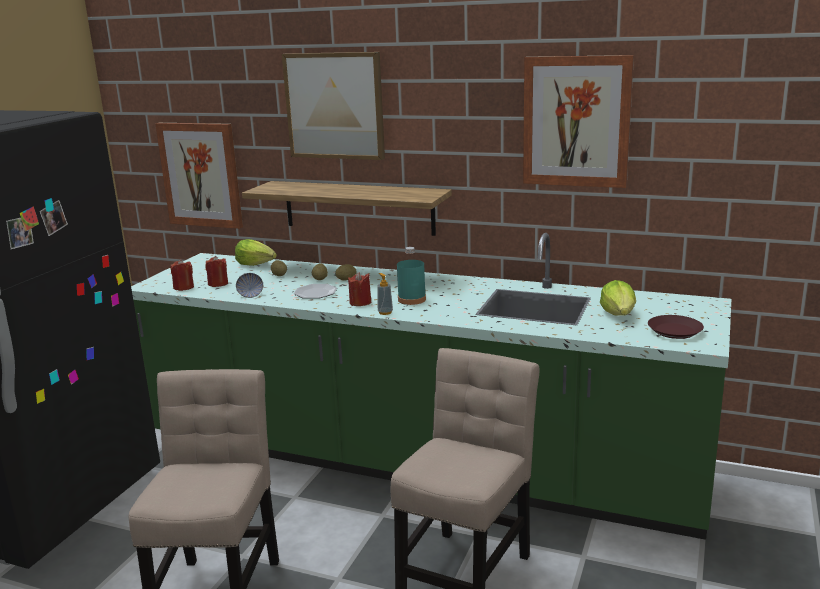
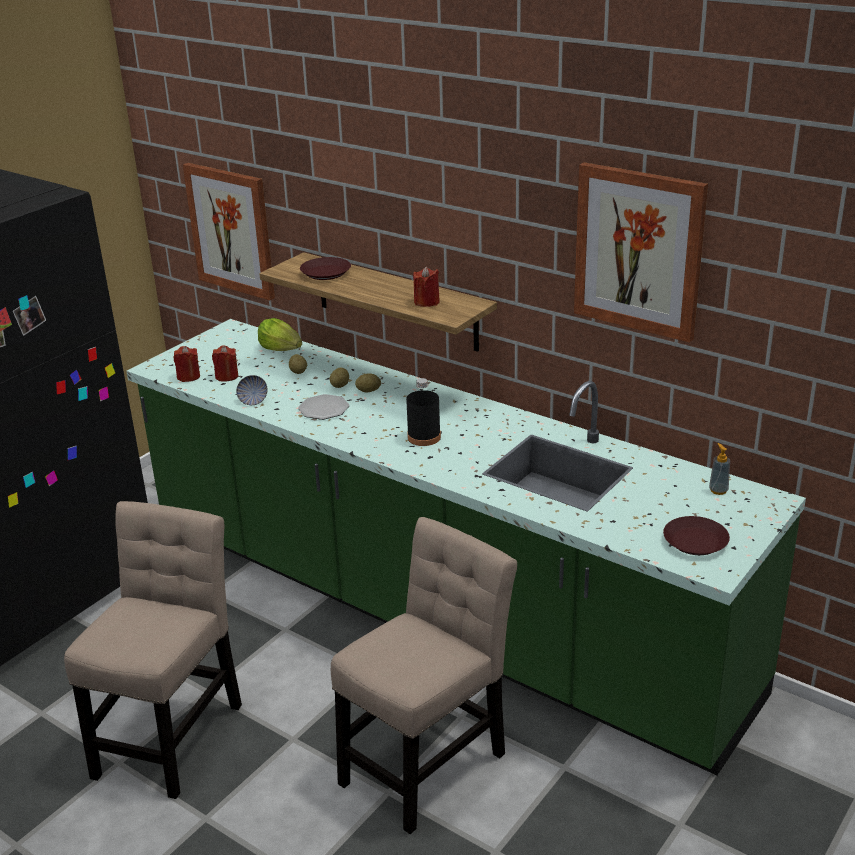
camera: 15 degrees right, 10 degrees up
picture [282,52,385,160] -> none
red candle [348,272,371,306] -> red candle moved to [413,267,440,307]
soap dispenser [378,273,393,315] -> soap dispenser moved to [709,443,730,495]
turquoise bottle [397,247,426,305] -> black bottle [406,378,441,446]
lettuce [600,280,636,316] -> none
none -> brown plate [300,257,351,280]

